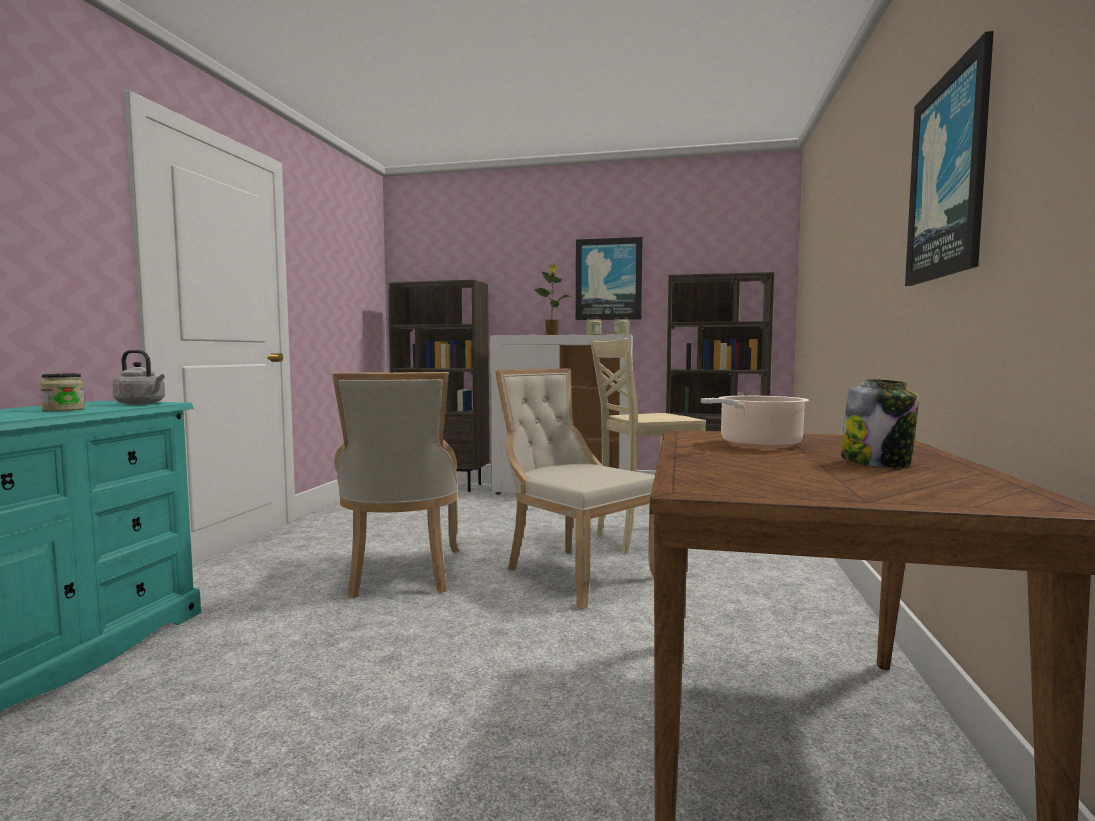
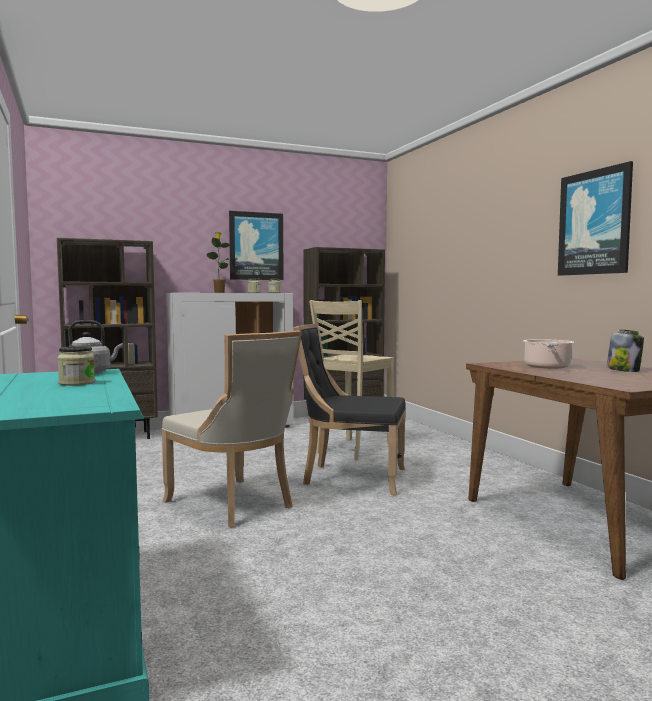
camera: 35 degrees left, 0 degrees up
beige chair [495,368,655,609] -> black chair [294,323,405,495]

